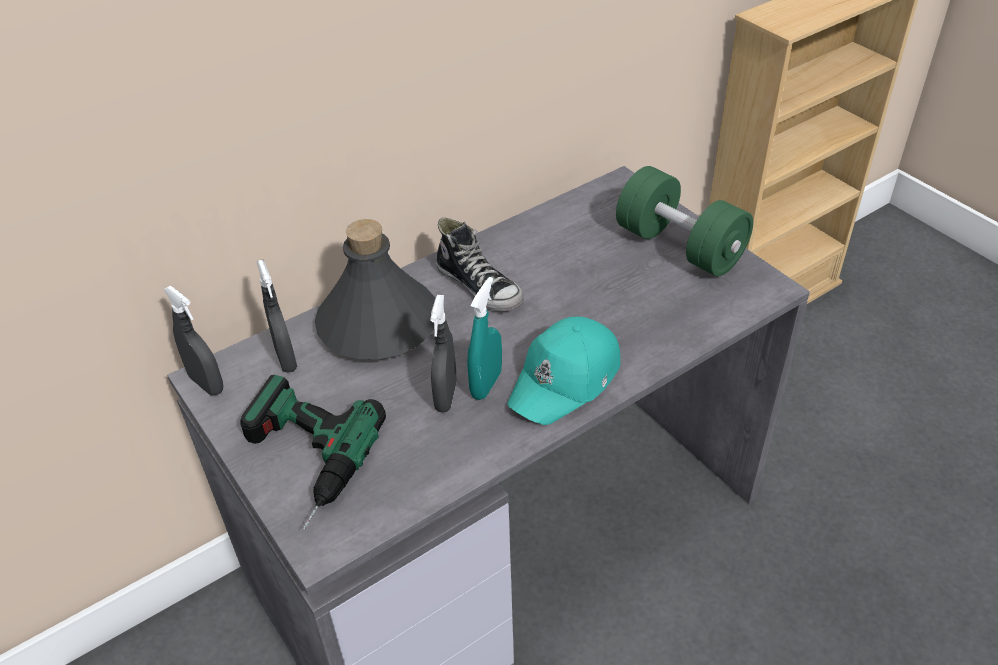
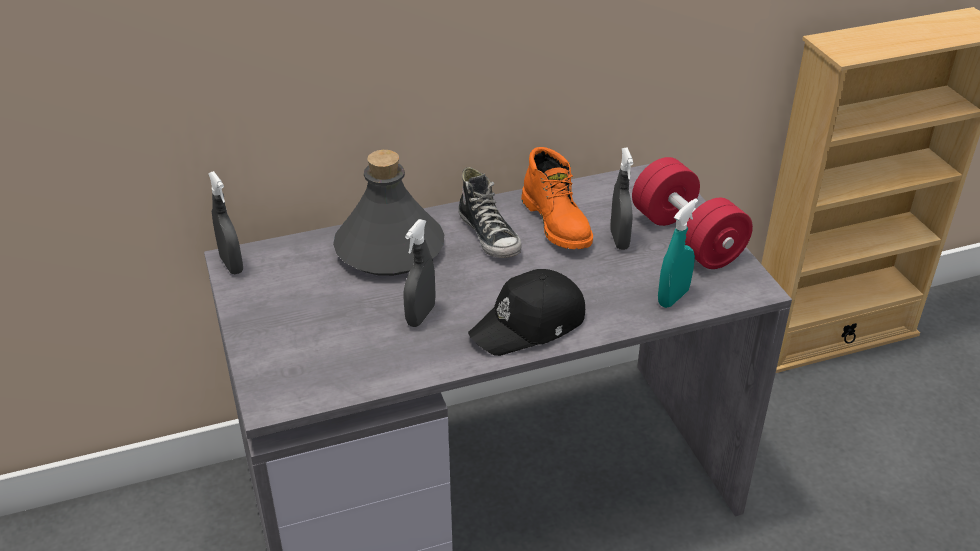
camera: 15 degrees right, 5 degrees down
power drill [240,375,386,530] -> none
grey spray bottle [256,260,297,373] -> grey spray bottle moved to [610,147,633,250]
turquoise spray bottle [467,277,502,400] -> turquoise spray bottle moved to [658,198,698,308]
turquoise cap [508,317,620,425] -> black cap [468,269,585,356]
green dumbbell [616,166,753,277] -> red dumbbell [632,157,753,269]
none -> orange boot [521,147,593,249]

